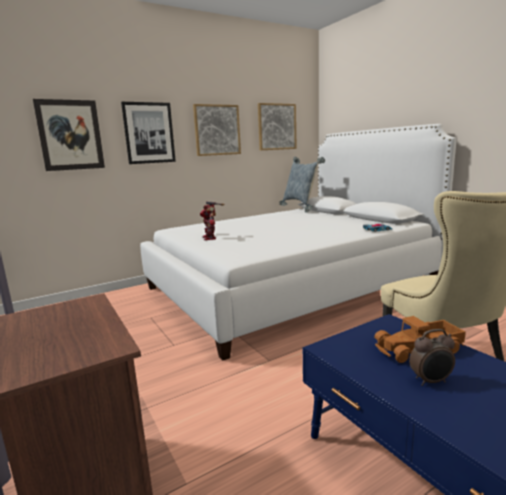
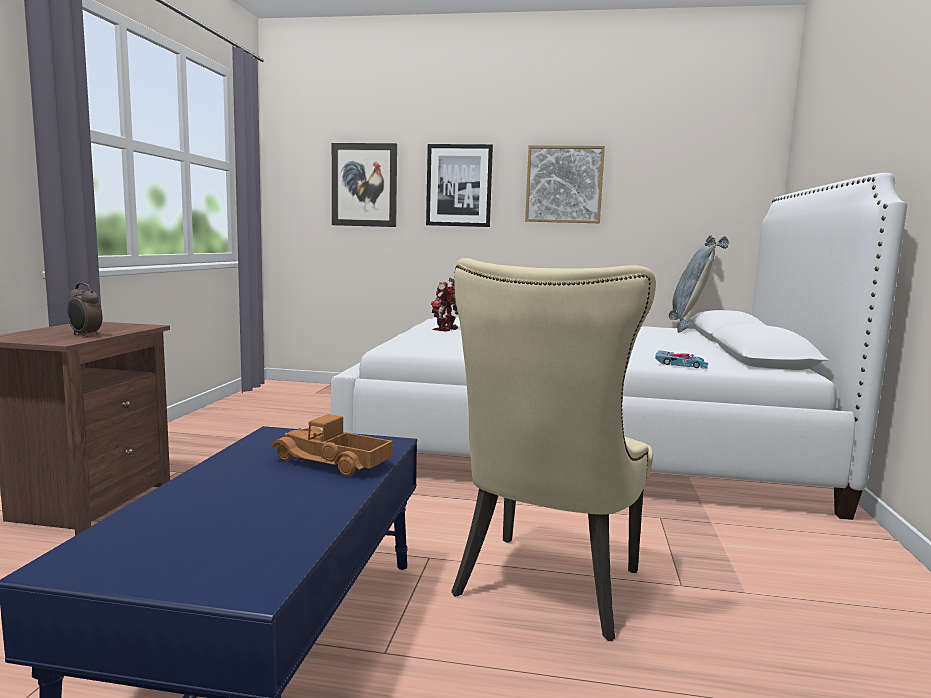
camera: 40 degrees right, 5 degrees down
picture [258,103,297,150] -> none
alarm clock [409,329,455,386] -> alarm clock moved to [67,283,102,337]

